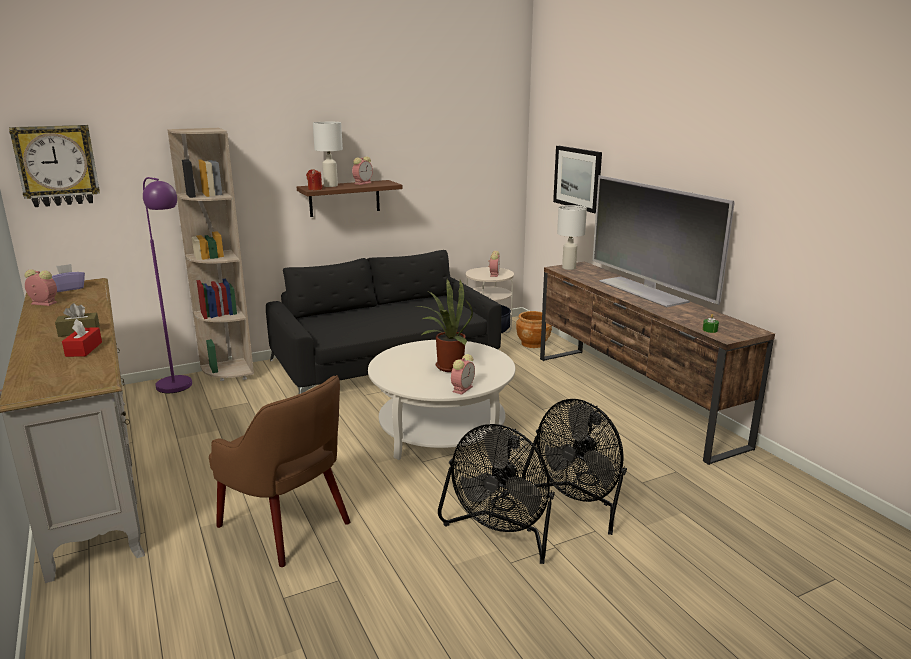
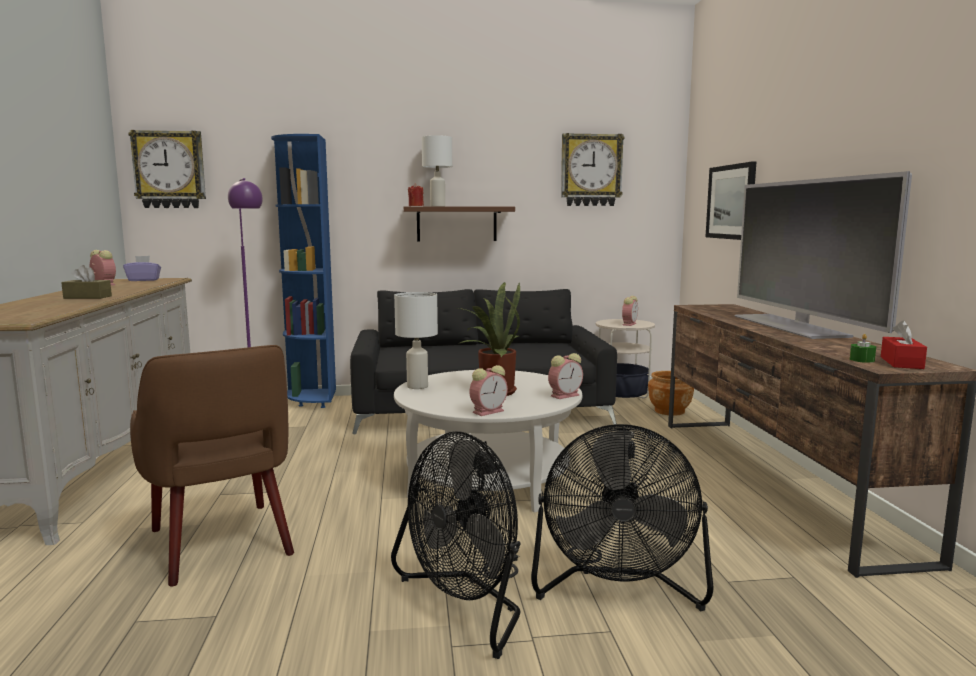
camera: 20 degrees right, 10 degrees down
red tissue box [62,319,102,357] -> red tissue box moved to [881,320,927,369]
beige bookcase [167,128,254,381] -> blue bookcase [271,134,336,408]
alarm clock [352,156,373,185] -> alarm clock moved to [548,353,583,399]
black fan [522,399,627,535] -> black fan turned 60 degrees counterclockwise [531,424,713,612]
white table lamp [557,205,587,270] -> white table lamp moved to [394,292,438,389]
none -> wall clock [561,133,624,206]

